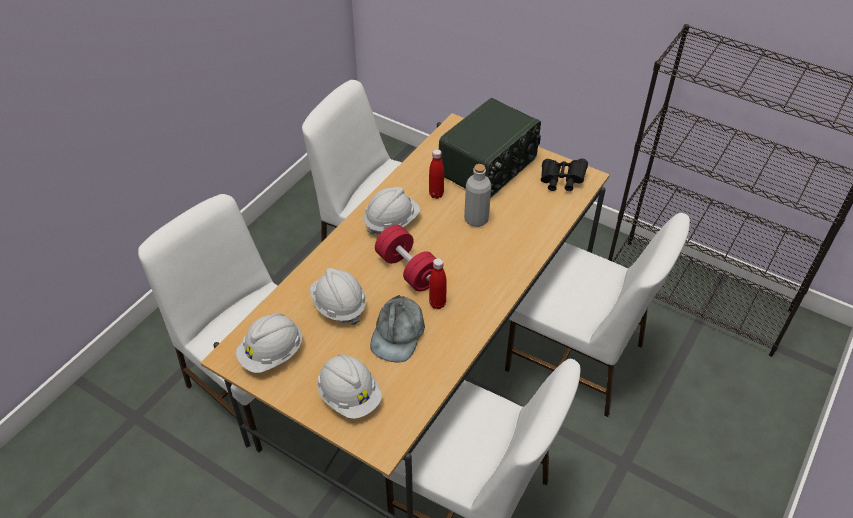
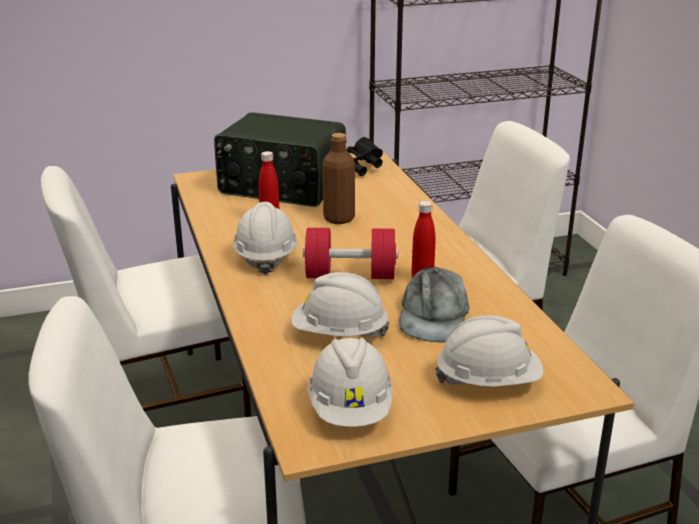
camera: 50 degrees left, 20 degrees down
grey cap [370,294,425,362] -> grey cap turned 45 degrees clockwise [399,266,469,343]
radio [439,98,541,197] -> radio turned 120 degrees clockwise [214,112,346,207]
grey bottle [464,164,492,227] -> brown bottle [323,133,355,224]

